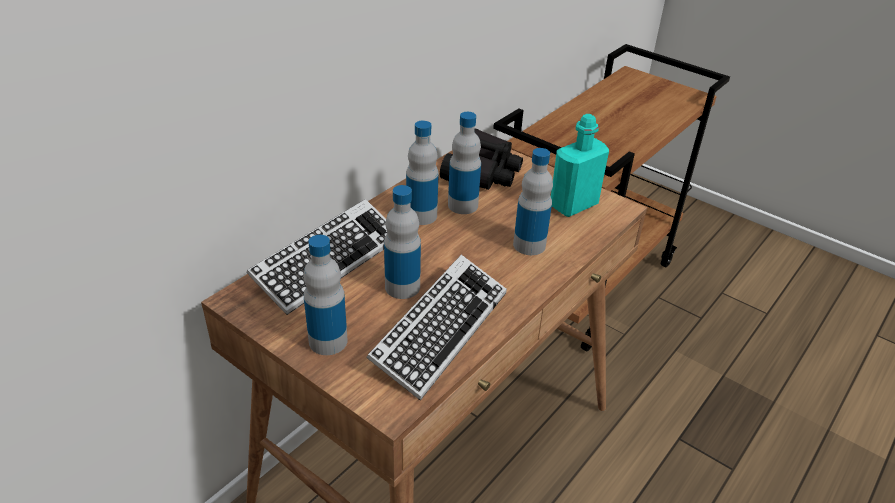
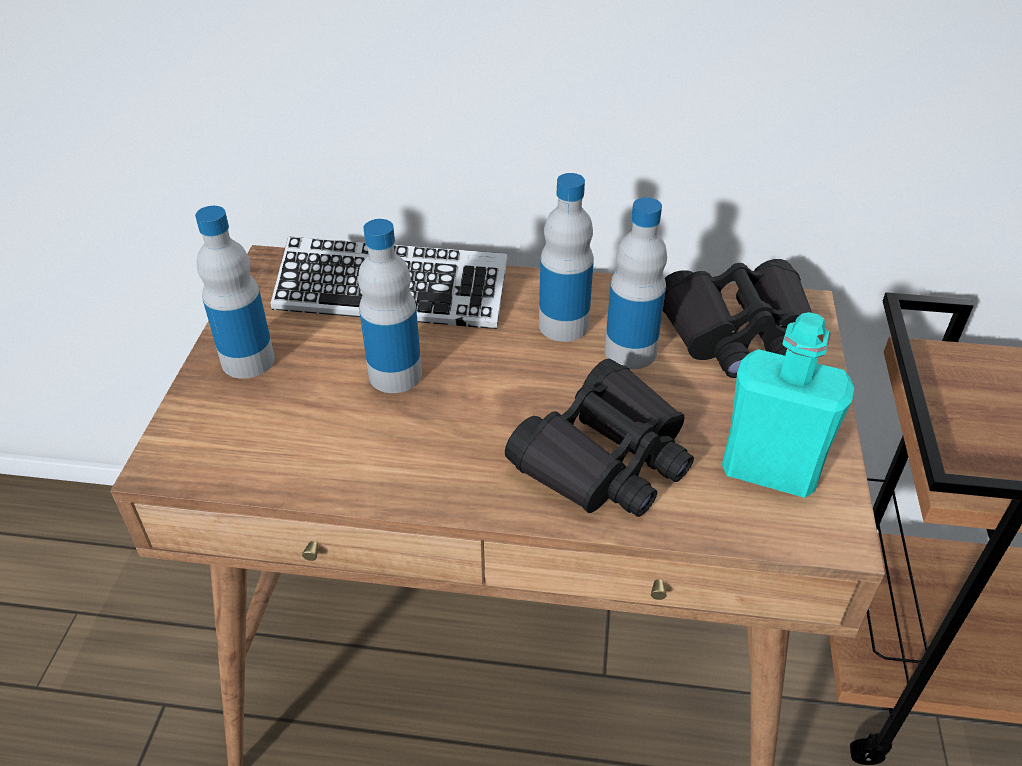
camera: 60 degrees right, 5 degrees up
keyboard [366,255,507,401] -> none
bottle [513,148,553,255] -> black binoculars [505,358,694,517]

